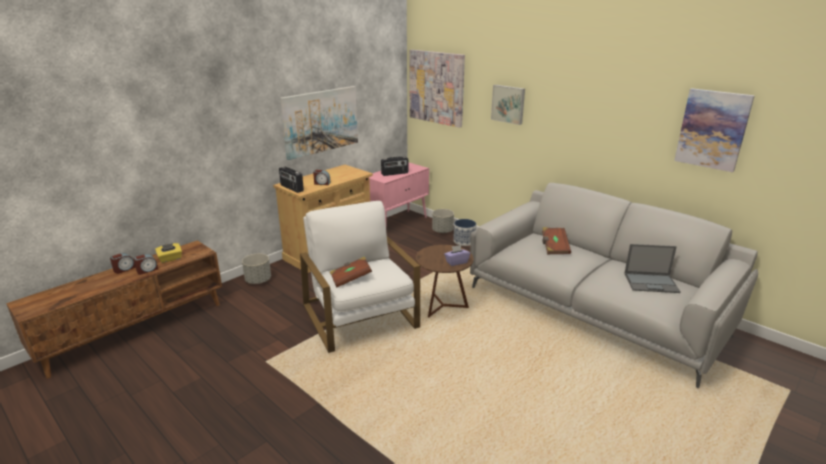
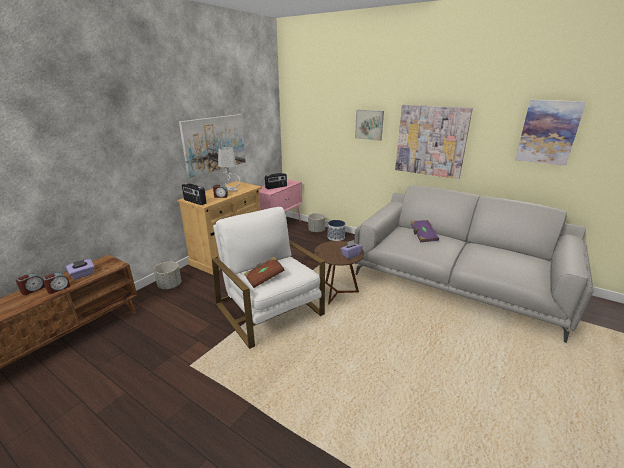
camera: 10 degrees left, 0 degrees up
yellow tissue box [155,243,182,263] -> purple tissue box [66,259,95,280]
picture [410,50,465,128] -> picture moved to [395,105,473,179]
brown book [542,227,571,254] -> purple book [411,220,439,242]
laptop [624,244,681,293] -> none
none -> grey table lamp [218,147,240,191]

